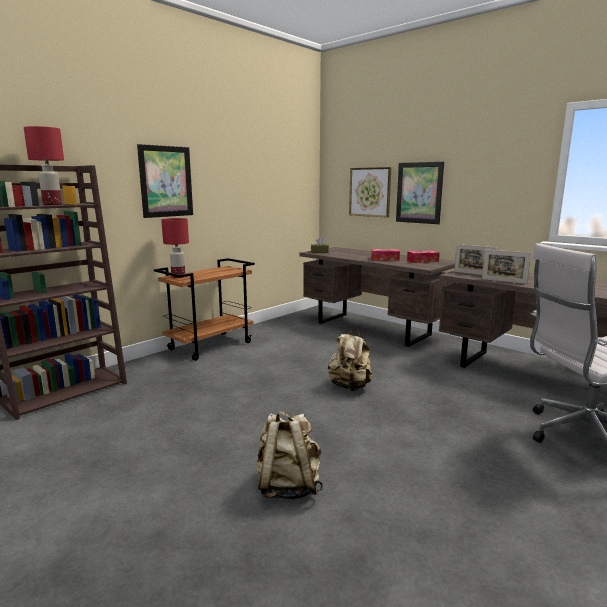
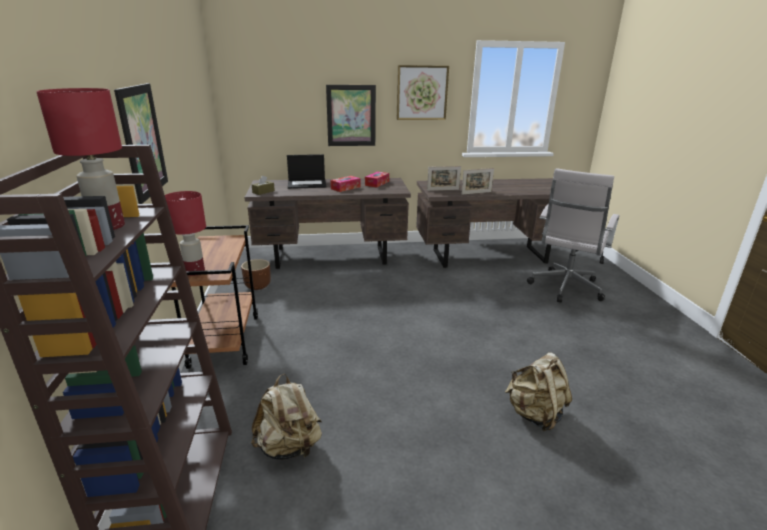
camera: 50 degrees left, 10 degrees up
beige backpack [328,328,373,391] -> beige backpack moved to [251,374,322,460]
picture [349,167,391,218] -> picture moved to [397,65,449,120]
none -> brown planter [241,259,271,290]
none -> laptop [287,154,326,189]

